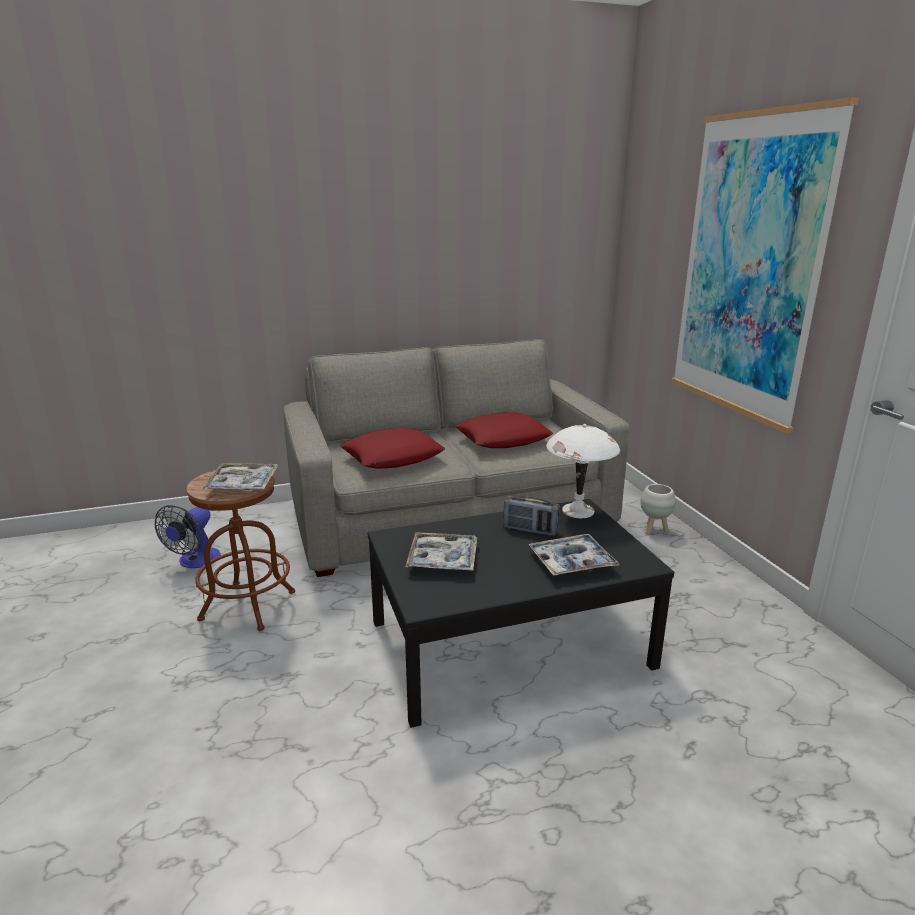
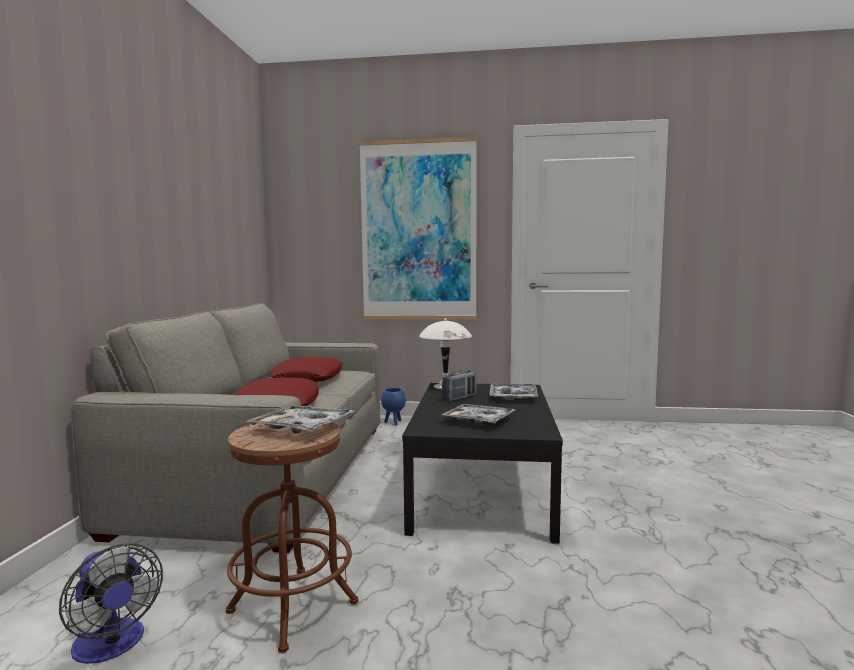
camera: 65 degrees left, 15 degrees down
white planter [641,484,676,535] -> blue planter [381,388,406,425]

